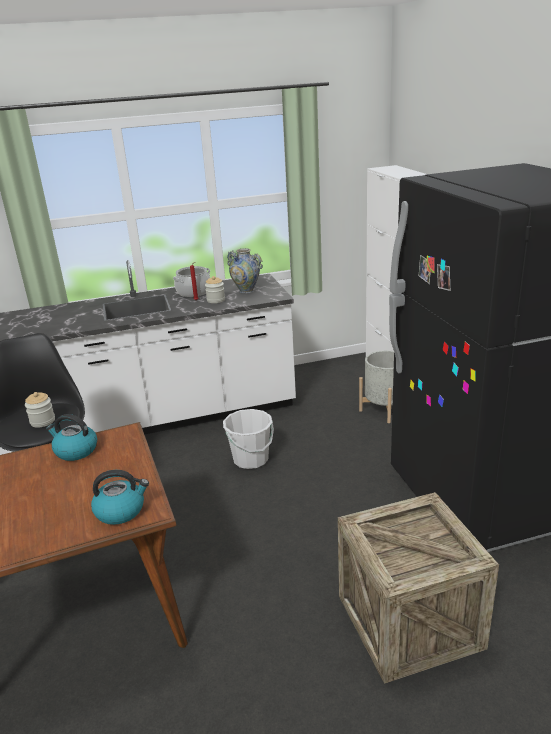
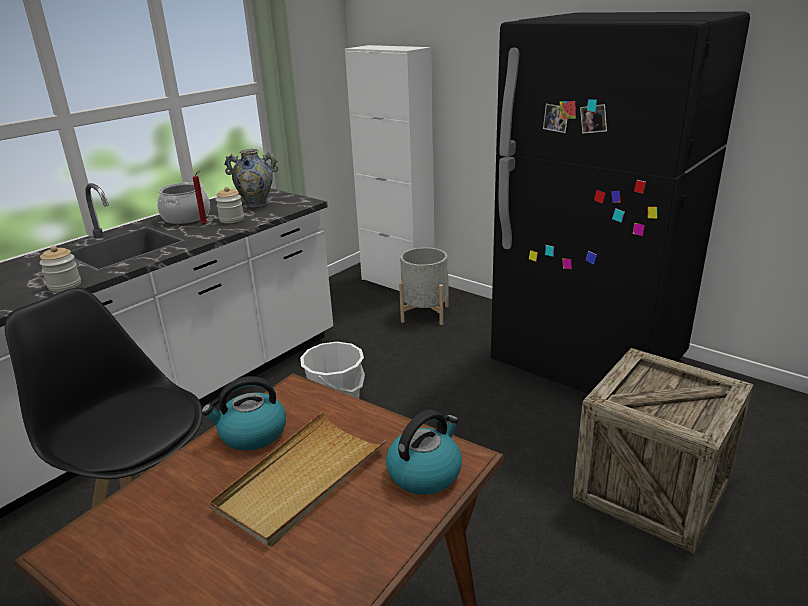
camera: 35 degrees left, 0 degrees up
jar [25,392,55,428] -> jar moved to [39,246,81,292]
none -> beige tray [210,411,386,547]

